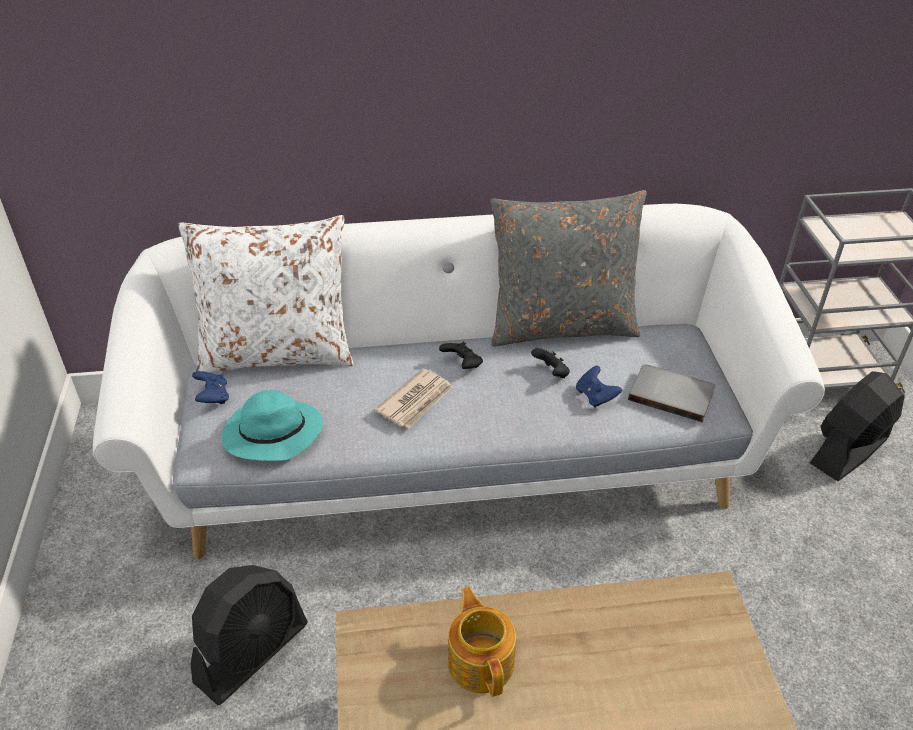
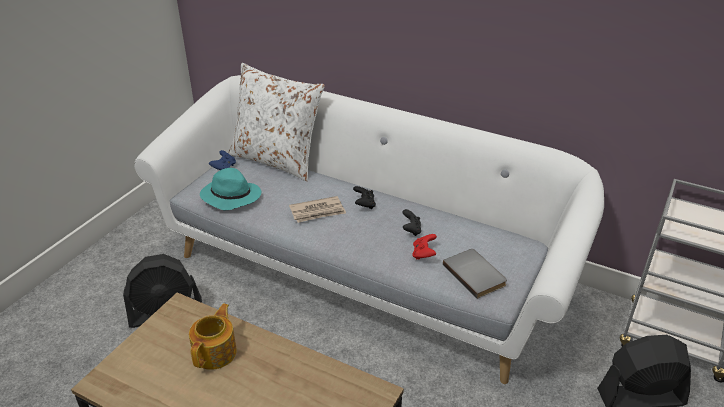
camera: 35 degrees right, 5 degrees down
grey pillow [490,190,647,346] -> none
blue game controller [576,366,622,407] -> red game controller [412,234,437,260]

